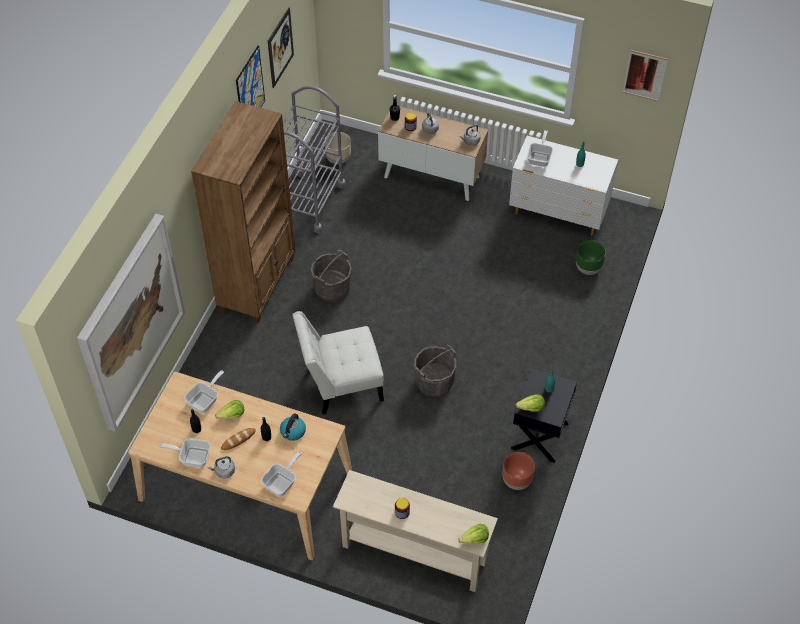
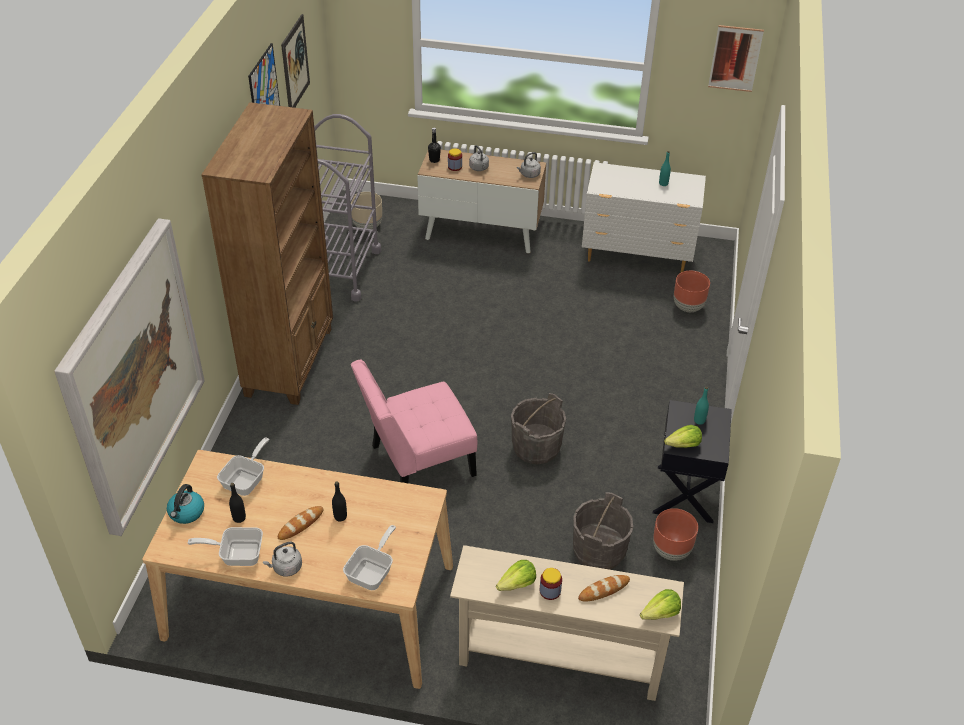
camera: 10 degrees left, 10 degrees down
lettuce [215,400,244,419] -> lettuce moved to [496,560,536,591]
kettle [280,414,306,441] -> kettle moved to [167,484,204,524]
white chair [292,311,384,414] -> pink chair [351,360,477,483]
grey bucket [311,250,352,302] -> grey bucket moved to [573,492,633,570]
frying pan [527,130,553,167] -> none
green planter [576,240,606,275] -> brown planter [674,271,710,312]
none -> bread [578,575,630,602]

